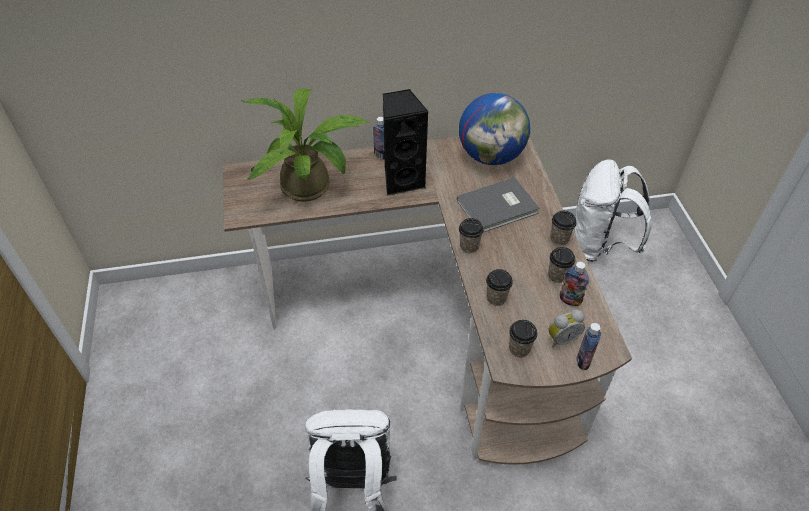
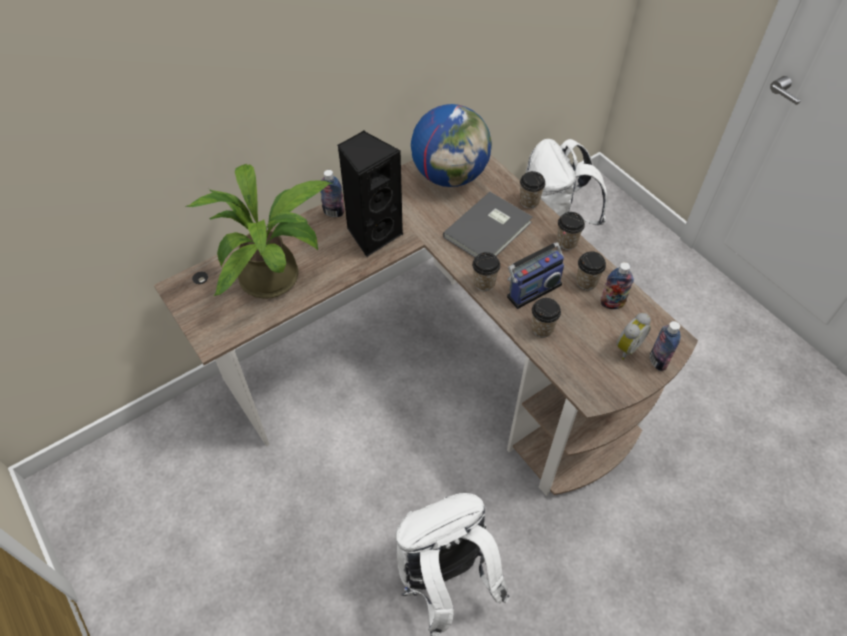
camera: 25 degrees left, 5 degrees up
cup [509,320,537,357] -> cup moved to [520,171,546,209]
none -> radio [507,232,566,309]

